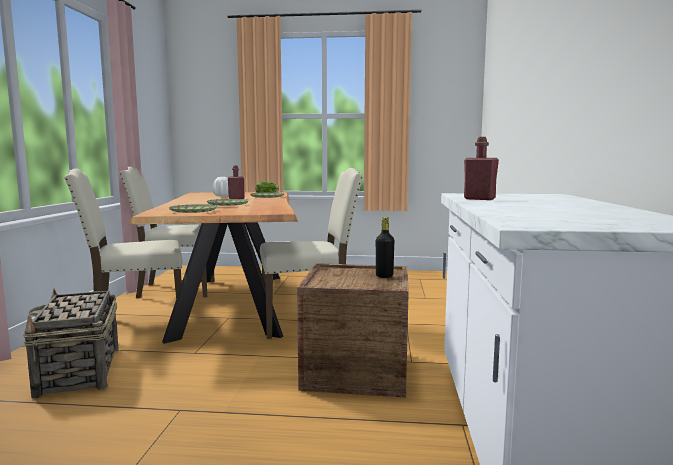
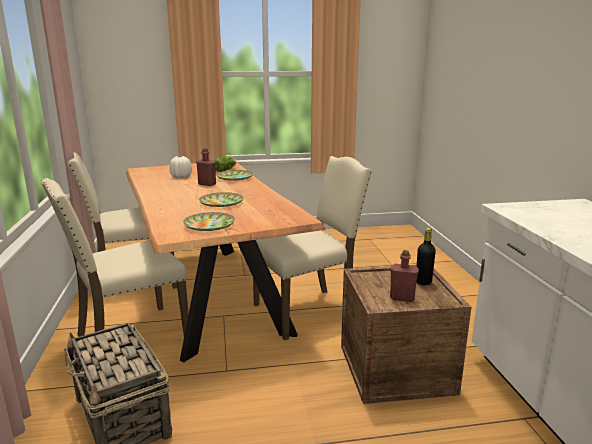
camera: 15 degrees left, 10 degrees up
red bottle [464,137,499,200] -> red bottle moved to [390,250,419,302]

